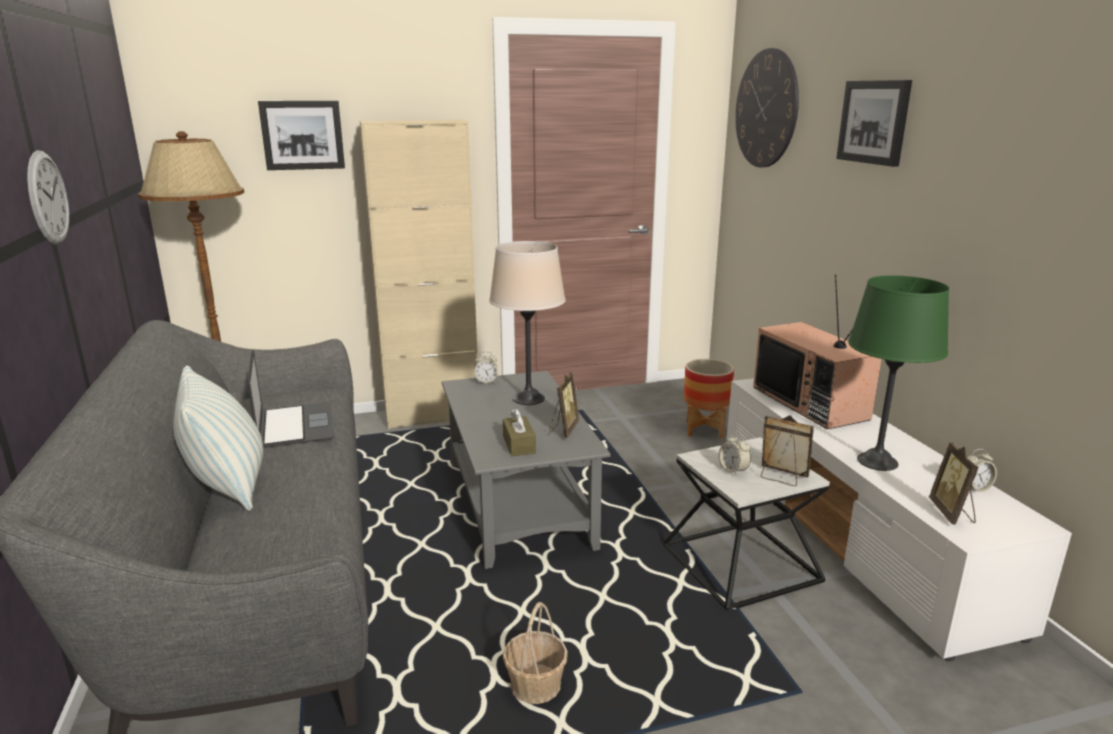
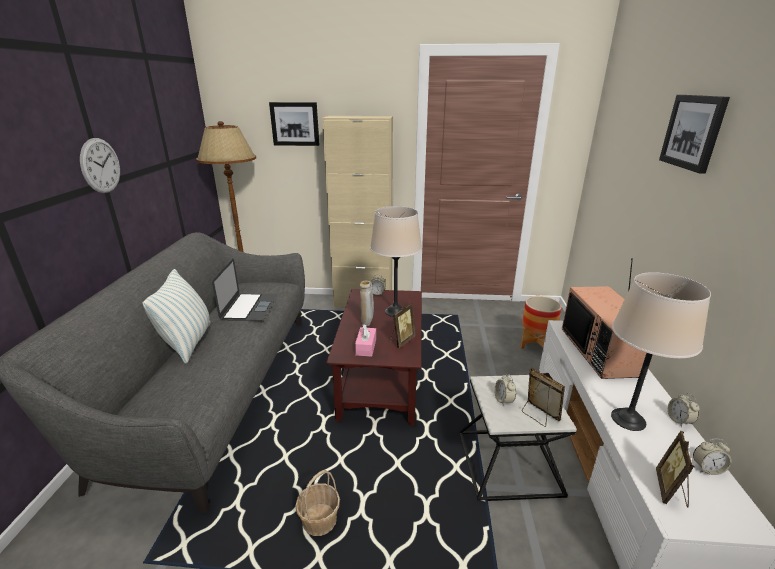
camera: 20 degrees right, 5 degrees up
grey coffee table [442,371,610,569] -> brown coffee table [326,289,422,426]
brown tissue box [503,408,536,456] -> pink tissue box [355,324,376,357]
wall clock [735,48,799,167] -> none
green table lamp [848,275,949,471] -> beige table lamp [611,272,711,431]
none -> beige vase [360,281,374,326]
none -> alarm clock [668,393,700,427]

